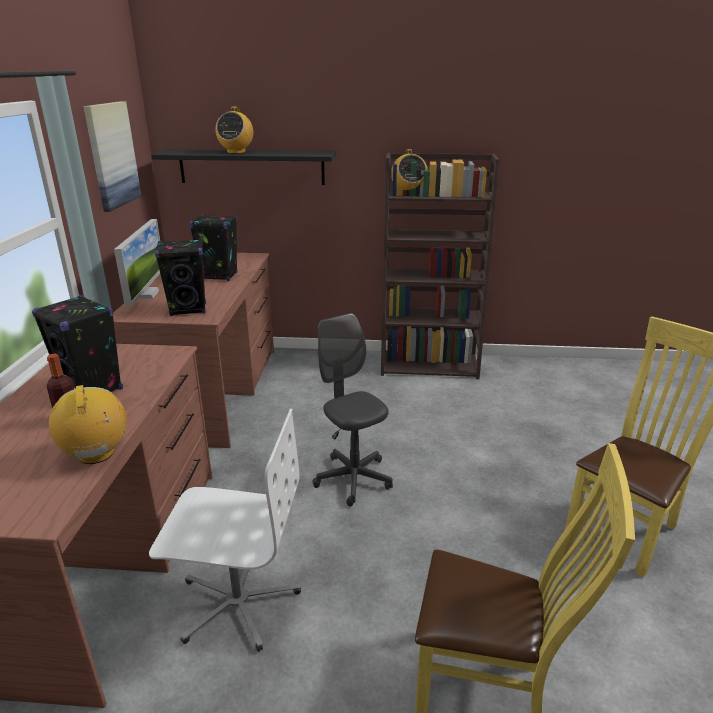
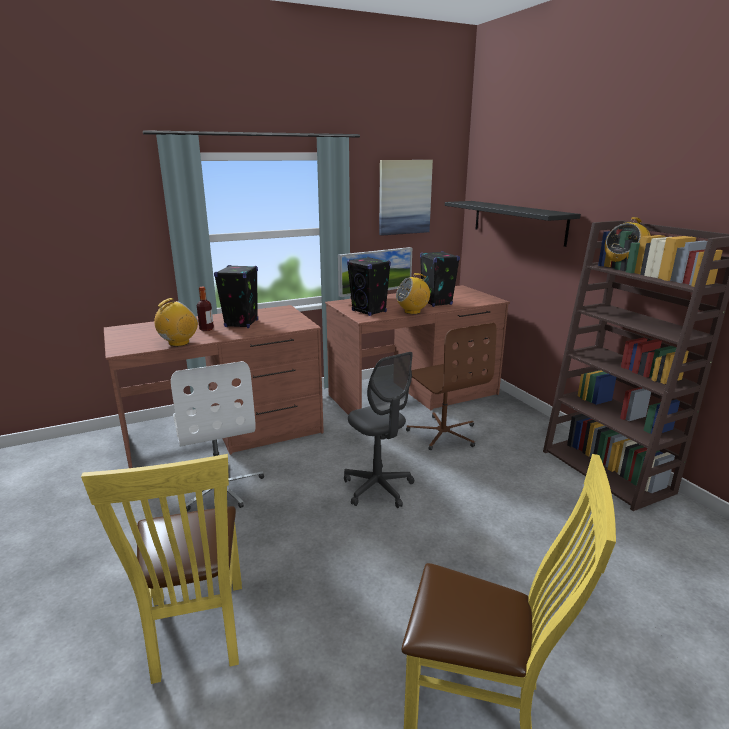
camera: 60 degrees right, 5 degrees down
radio [215,106,253,154] -> radio moved to [396,273,430,314]
grey office chair [312,313,393,507] -> grey office chair turned 120 degrees clockwise [344,352,414,508]
none -> brown office chair [406,323,497,450]

